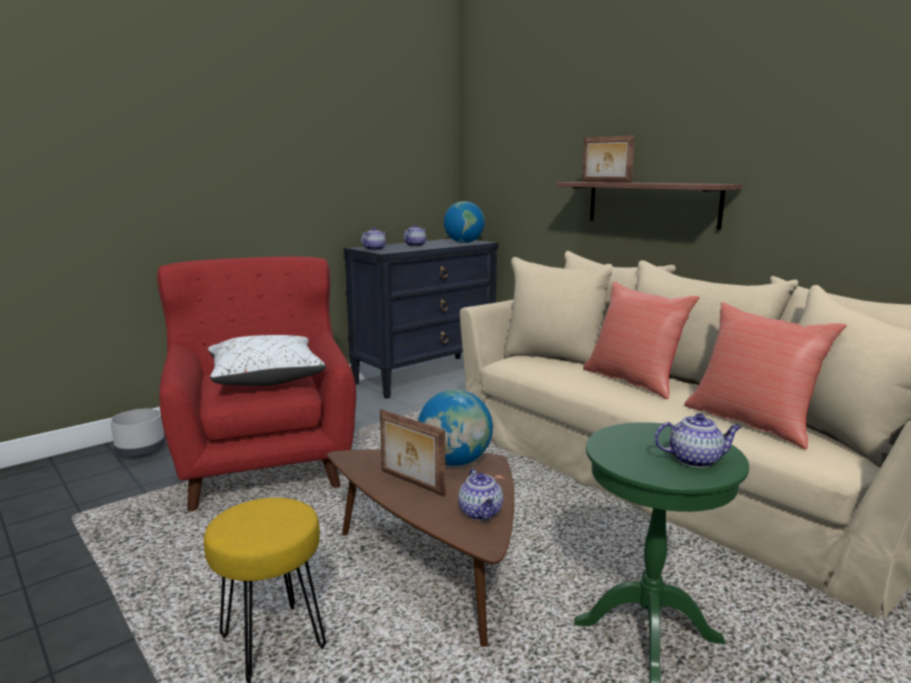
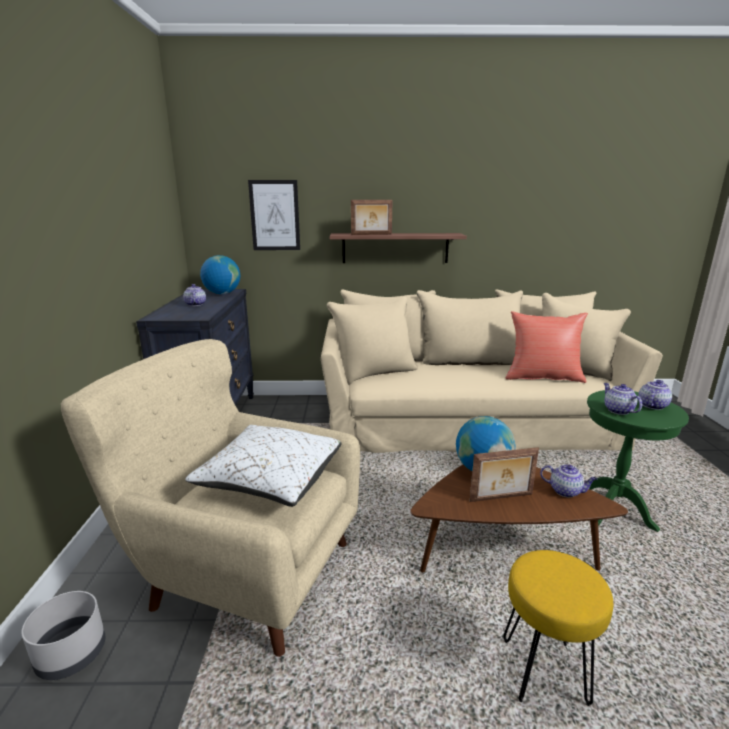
camera: 50 degrees left, 5 degrees up
red armchair [157,256,356,511] -> beige armchair [61,339,360,657]
teapot [361,227,386,250] -> teapot moved to [604,383,642,415]
red pillow [583,281,700,399] -> none
none -> picture [248,180,300,250]

